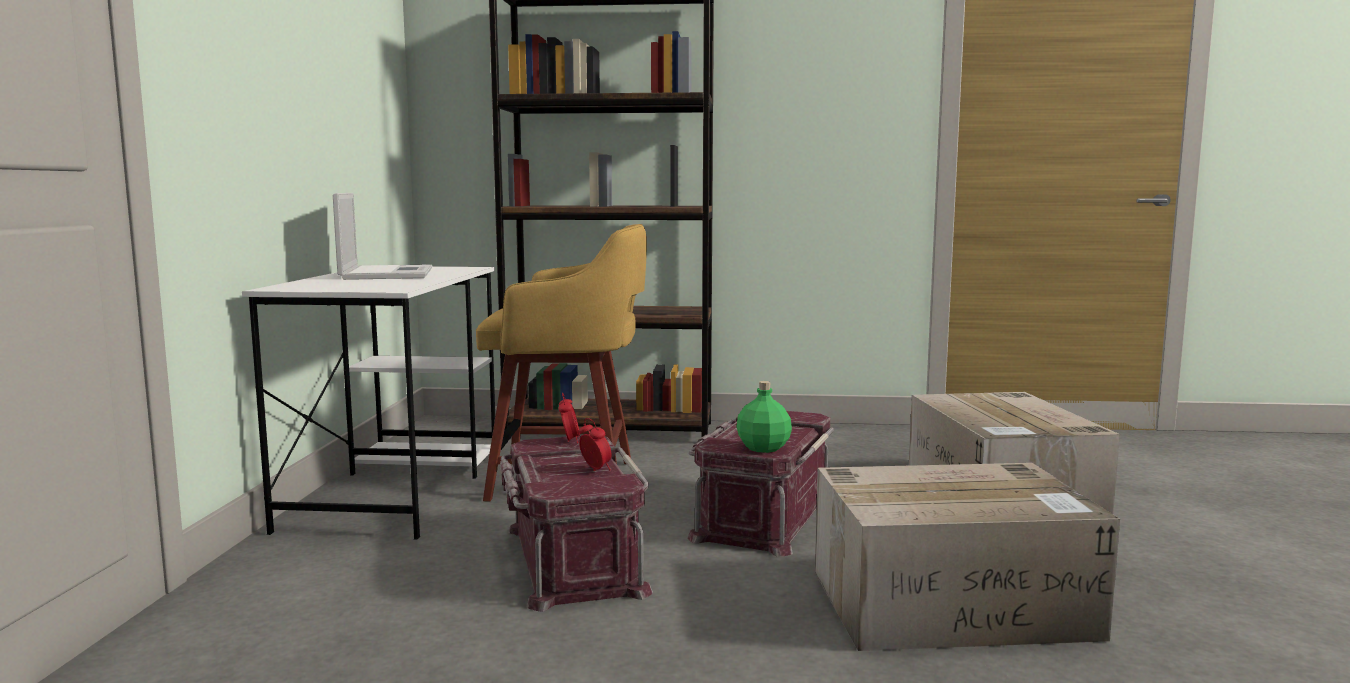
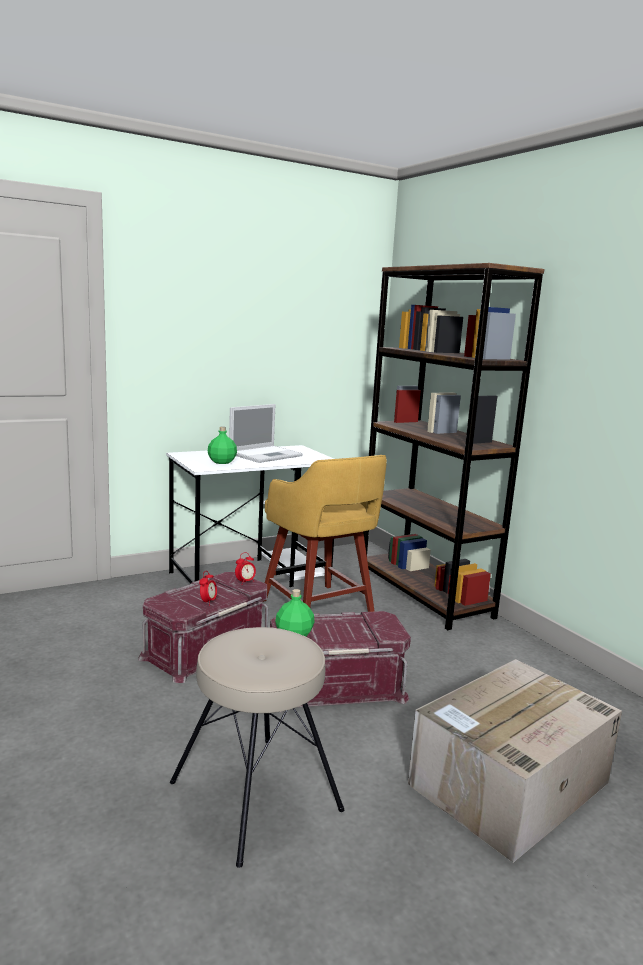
camera: 55 degrees right, 5 degrees up
cardboard box [815,463,1120,651] -> beige stool [170,627,344,868]
none -> green bottle [208,427,237,464]

